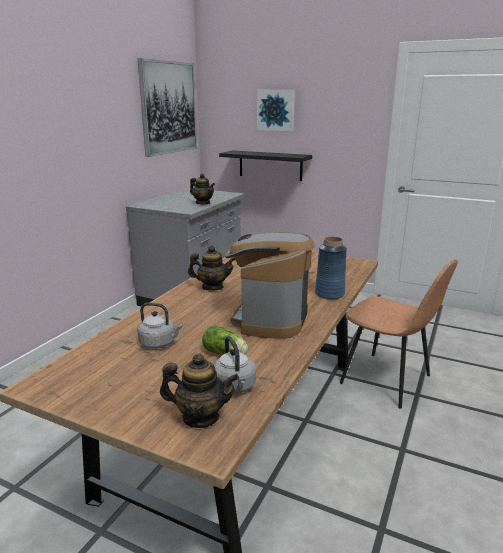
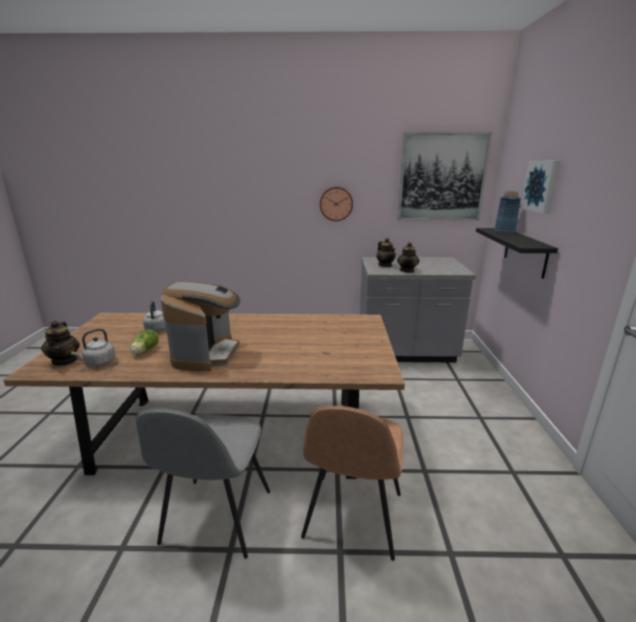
camera: 65 degrees right, 0 degrees up
teapot [188,246,235,291] -> teapot moved to [376,238,396,267]
coffee machine [225,232,315,339] -> coffee machine turned 105 degrees clockwise [160,281,240,371]
blue vase [315,237,347,299] -> blue vase moved to [494,191,521,234]
none -> grey chair [136,409,270,559]
none -> wall clock [320,187,353,221]

